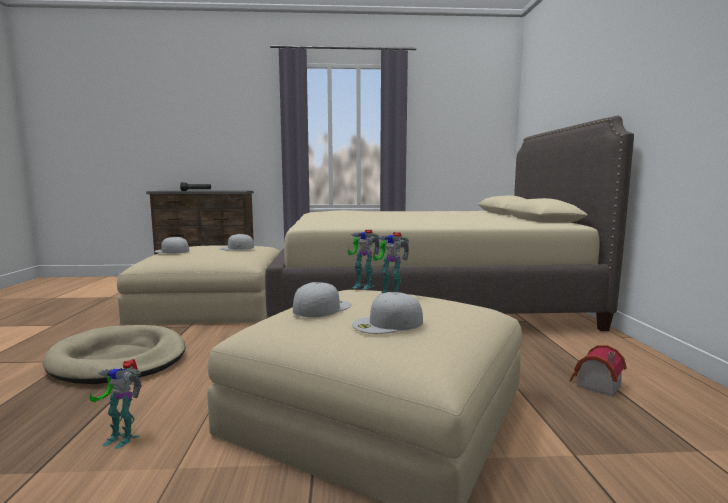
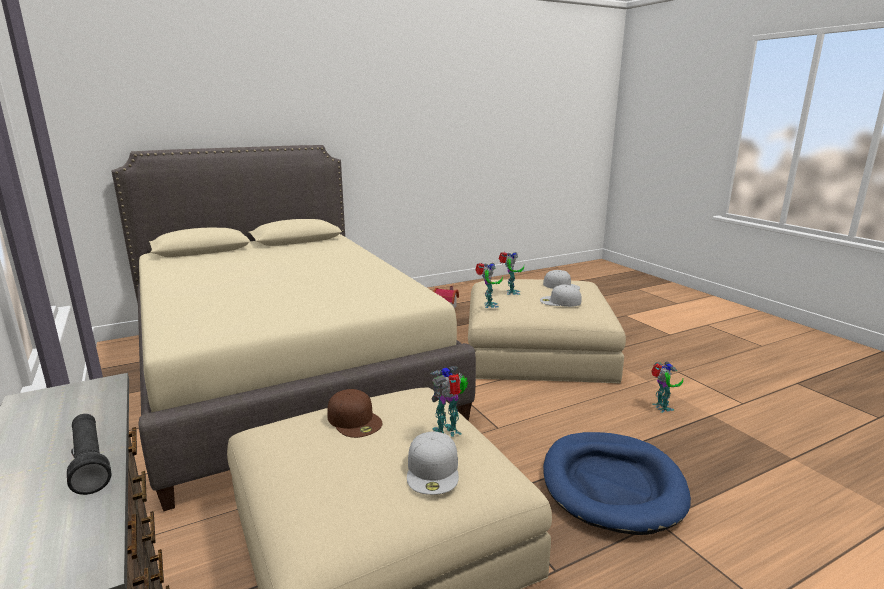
camera: 115 degrees left, 10 degrees up
beige dog bed [43,325,186,384] -> blue dog bed [543,432,691,535]
white cap [219,234,254,250] -> brown cap [327,389,382,438]
none -> toy robot [430,366,468,437]

